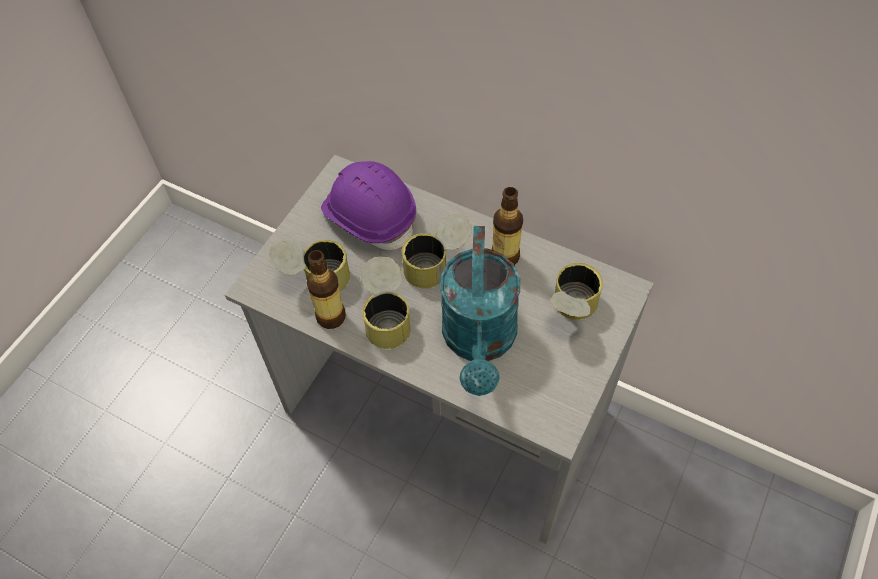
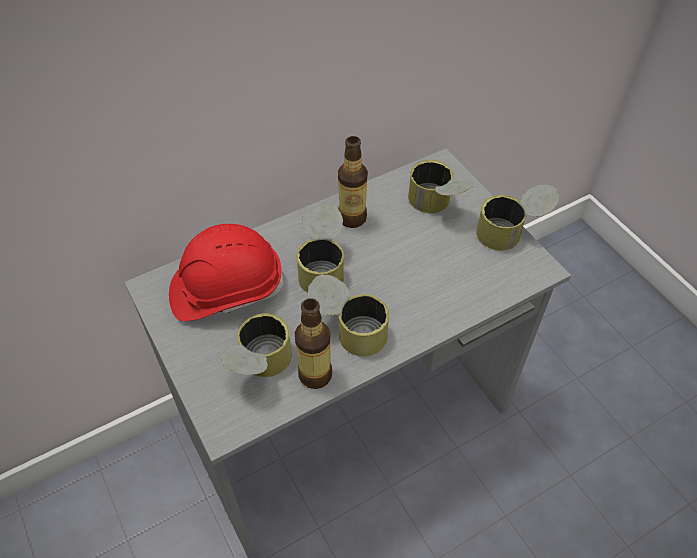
camera: 60 degrees left, 5 degrees down
purple hard hat [321,161,416,250] -> red hard hat [169,224,284,321]
turquoise watering can [440,226,520,396] -> none
none -> can [476,185,559,251]

